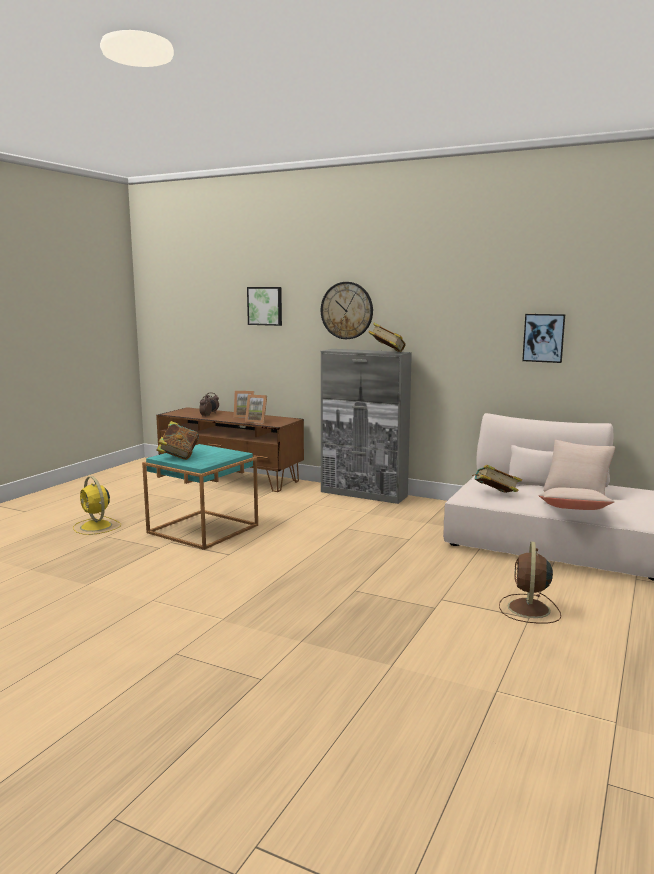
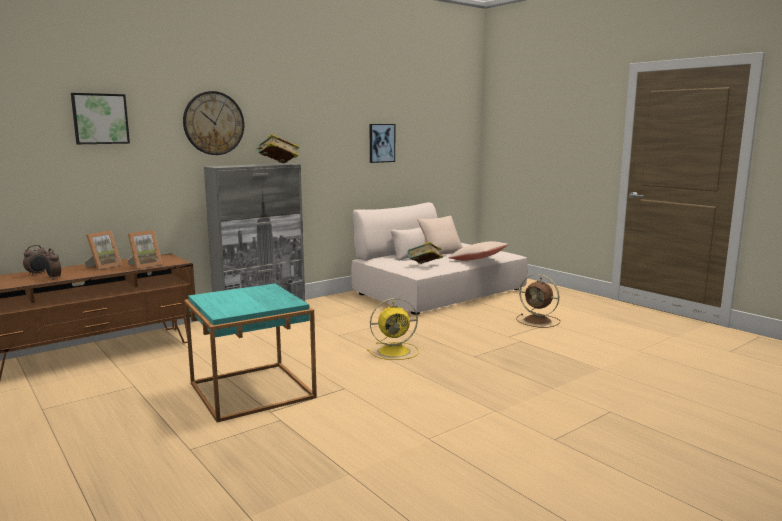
camera: 65 degrees left, 0 degrees up
yellow fan [73,476,121,535] -> yellow fan moved to [367,298,419,360]
book [156,421,199,460] -> none

